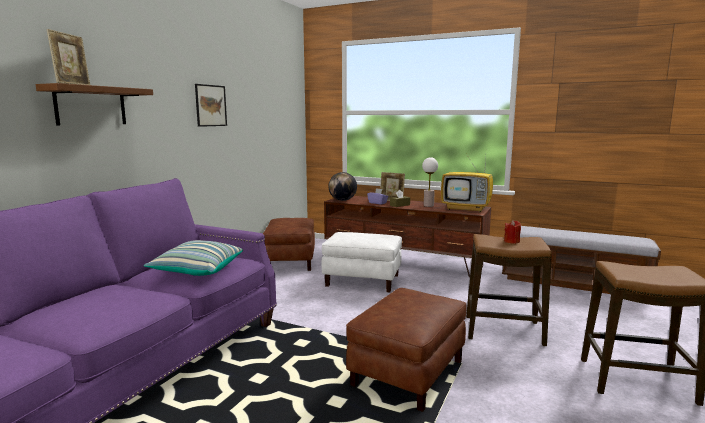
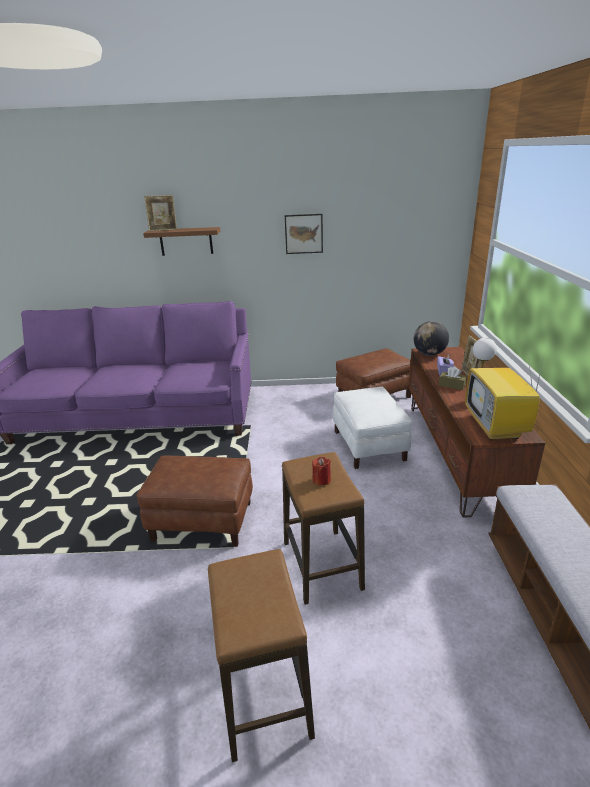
camera: 65 degrees right, 15 degrees up
pillow [144,240,243,276] -> none

